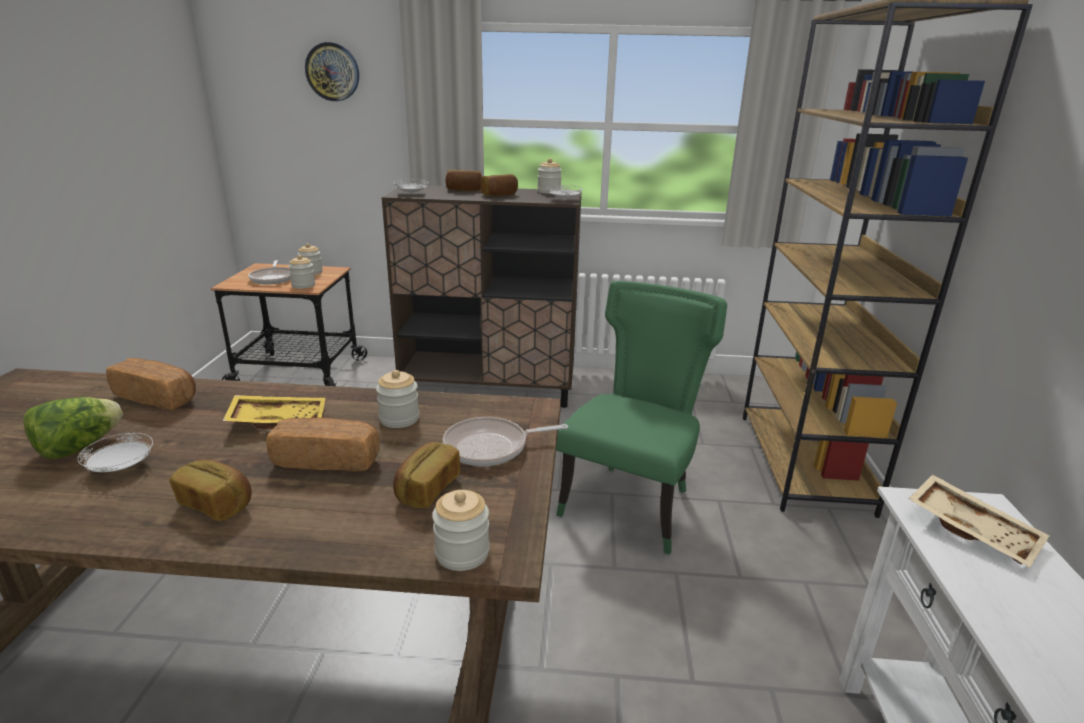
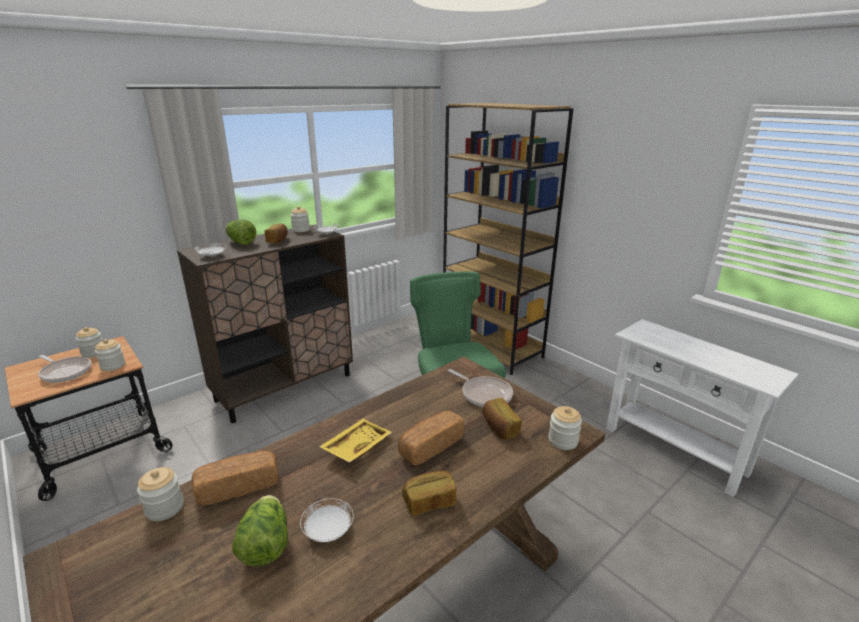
camera: 45 degrees left, 0 degrees up
wall clock [305,42,359,101] -> none
jar [376,370,419,428] -> jar moved to [137,467,184,521]
frying pan [443,417,568,466] -> frying pan turned 75 degrees counterclockwise [448,369,513,407]
bread [445,170,482,191] -> lettuce [226,219,256,245]
beige tray [908,474,1049,568] -> none

